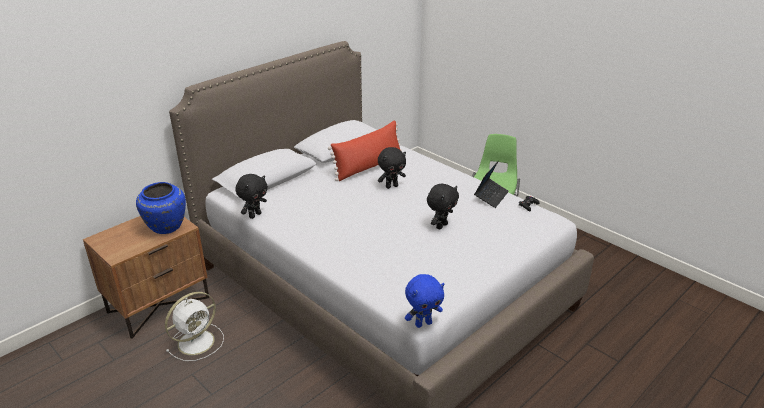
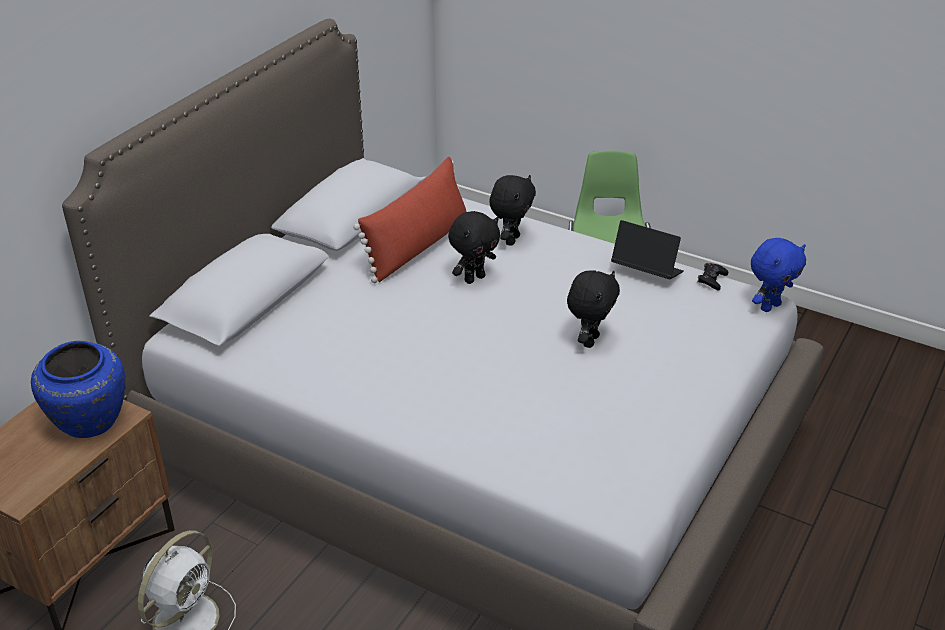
camera: 15 degrees left, 5 degrees up
black plush toy [235,174,268,219] -> black plush toy moved to [489,175,536,246]
blue plush toy [405,274,444,328] -> blue plush toy moved to [751,238,806,312]
laptop [474,161,509,208] -> laptop turned 75 degrees counterclockwise [611,220,684,279]

